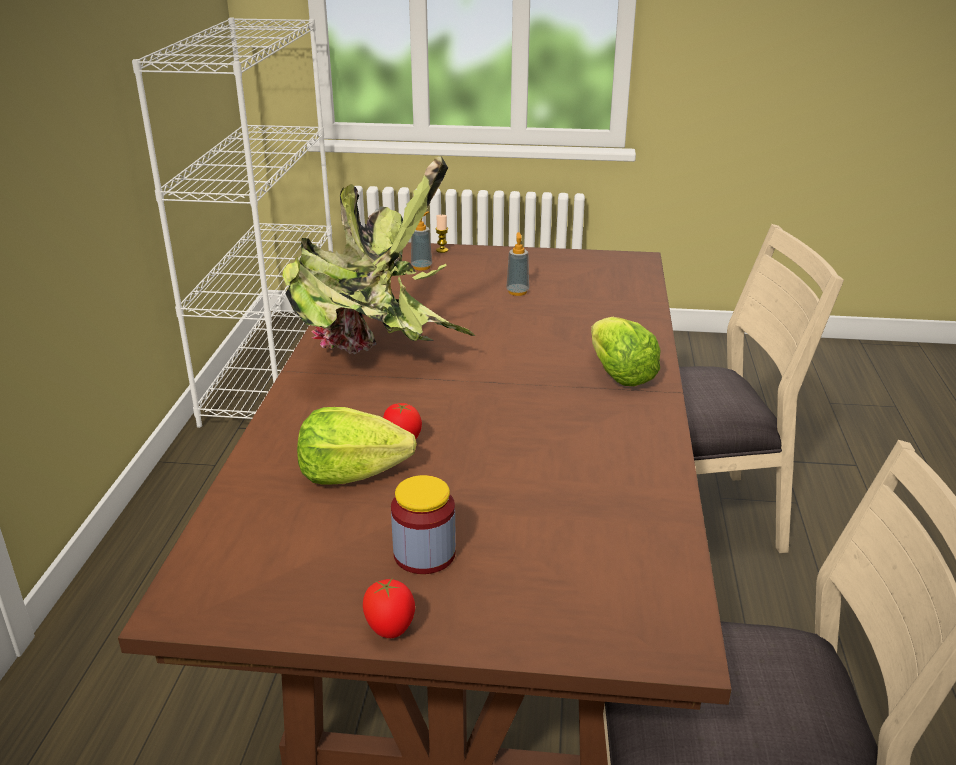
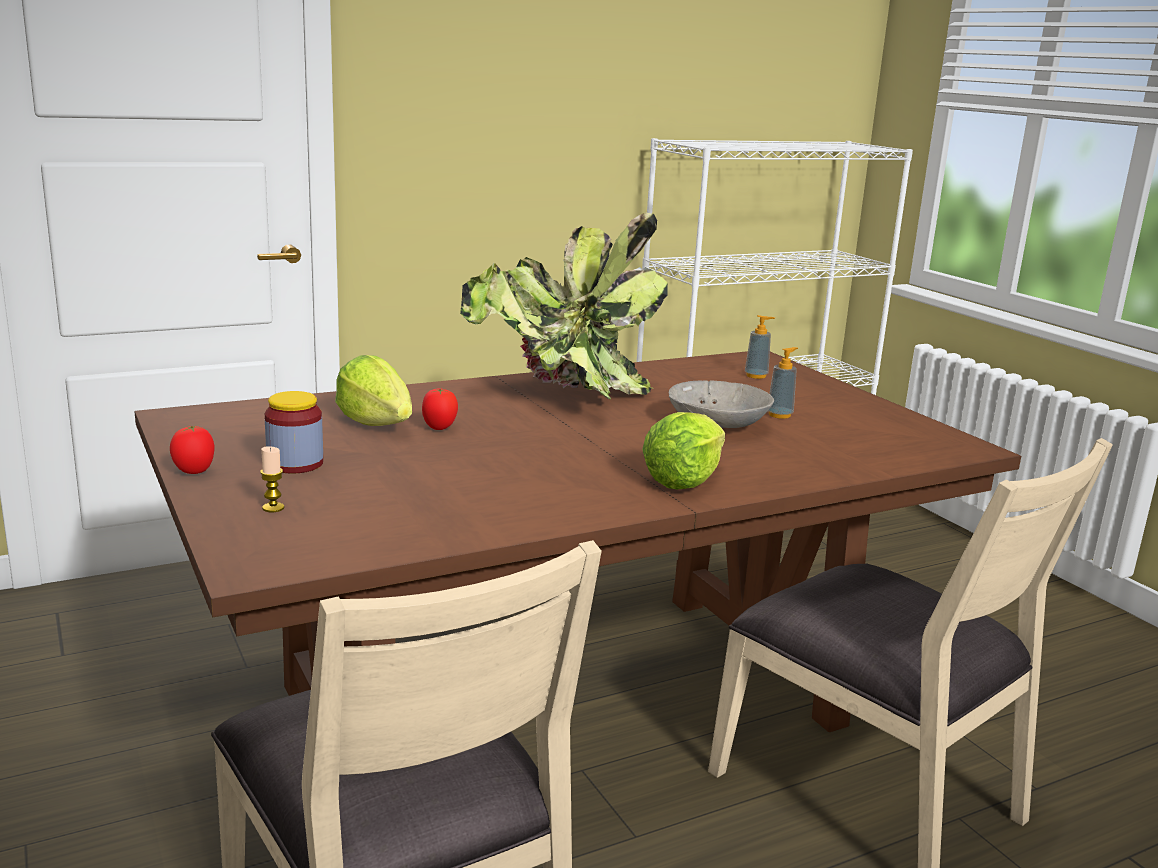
camera: 55 degrees right, 10 degrees down
candle [436,214,448,253] -> candle moved to [260,446,284,512]
none -> grey bowl [669,380,774,428]

